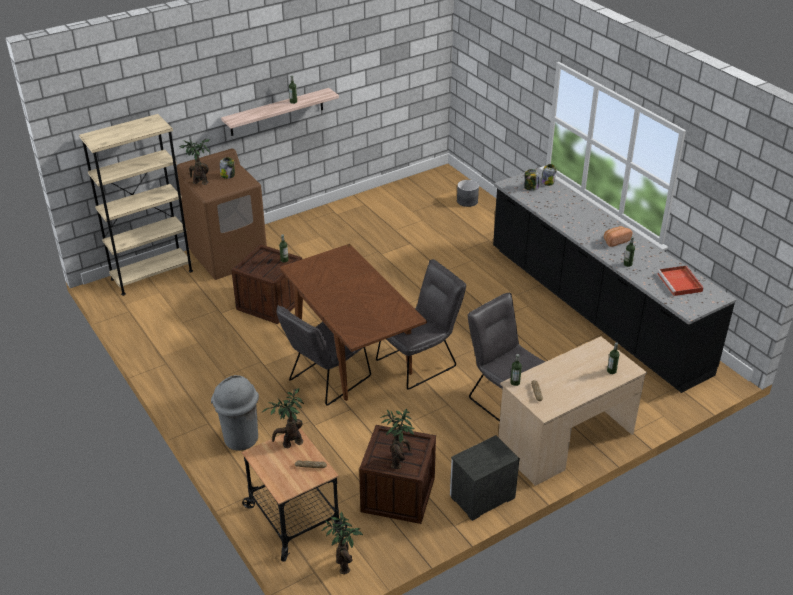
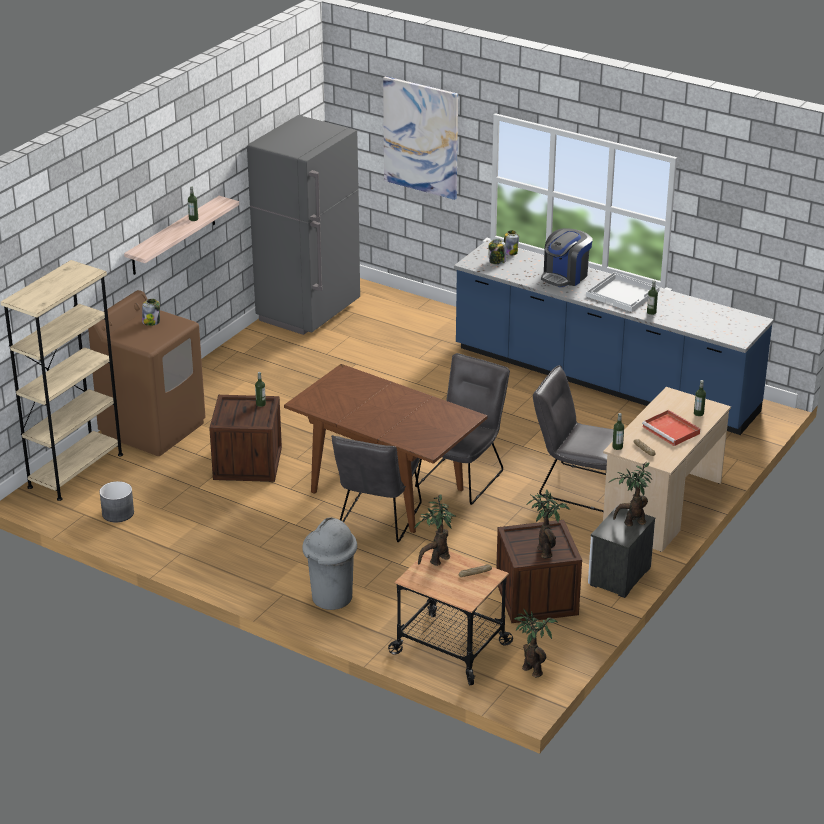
camera: 25 degrees left, 5 degrees down
potted plant [180,138,210,185] -> potted plant moved to [608,462,652,527]
grey planter [457,180,479,207] -> grey planter moved to [100,481,134,522]
black counter [493,168,737,393] -> blue counter [454,240,774,435]
bread [604,226,632,247] -> white tray [586,272,660,312]
red tray [657,266,704,296] -> red tray moved to [642,410,700,446]
none -> grey fridge [247,115,360,335]
none -> picture [383,76,458,200]
none -> coffee machine [541,228,592,287]

